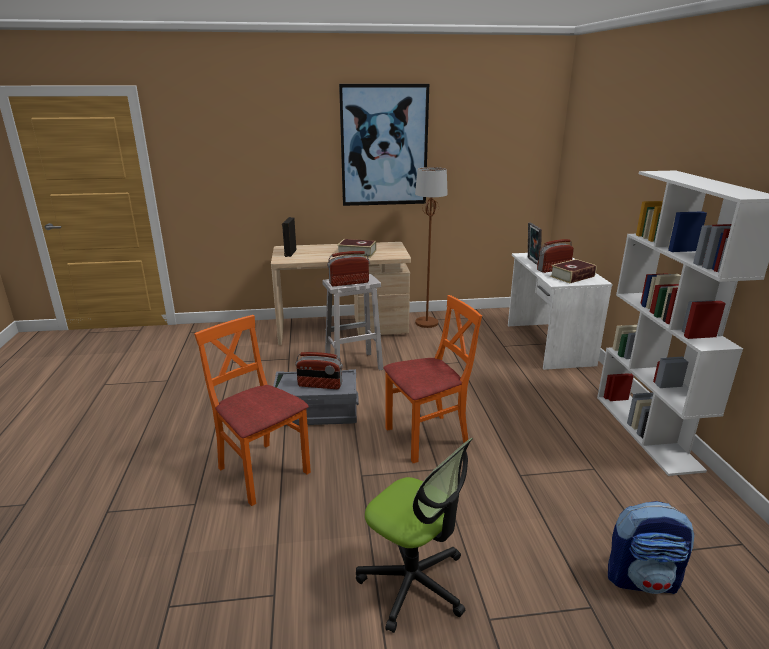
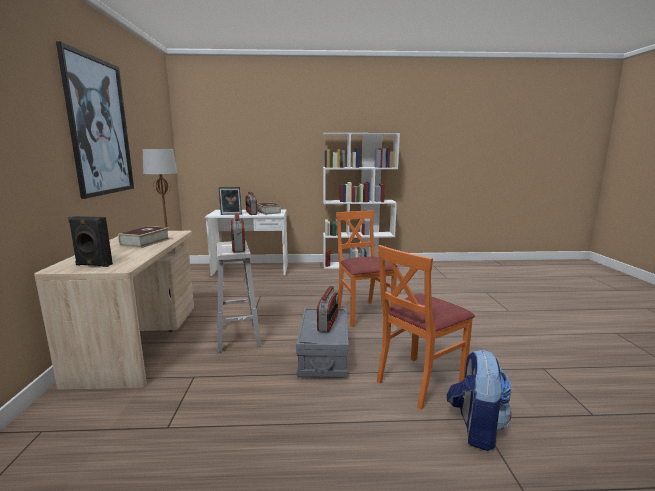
camera: 85 degrees left, 10 degrees down
office chair [356,438,473,633] -> none
backpack [608,501,694,594] -> backpack moved to [447,349,512,451]

